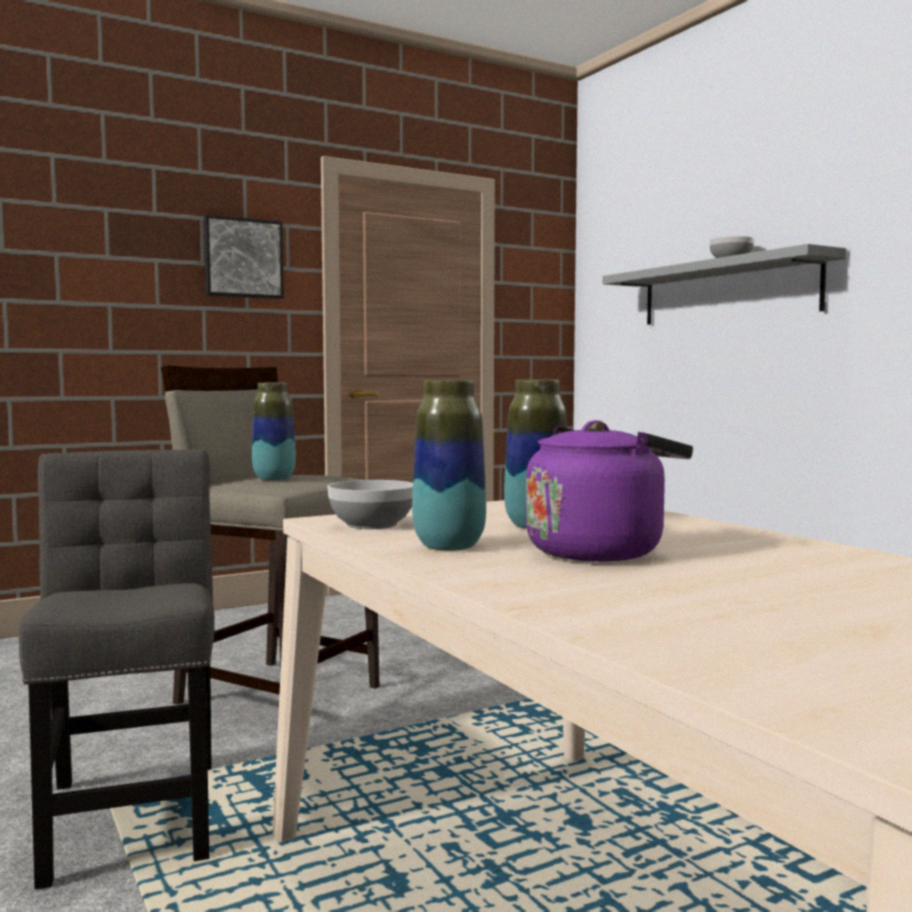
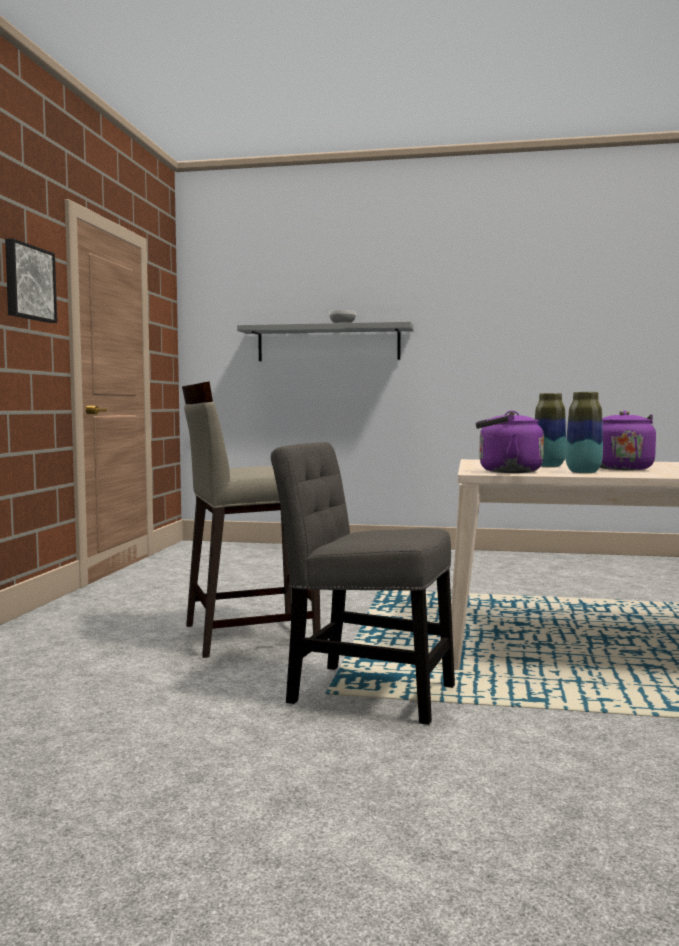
camera: 50 degrees left, 0 degrees up
vase [252,383,296,481] -> none
bowl [327,480,413,529] -> purple kettle [475,411,544,473]

